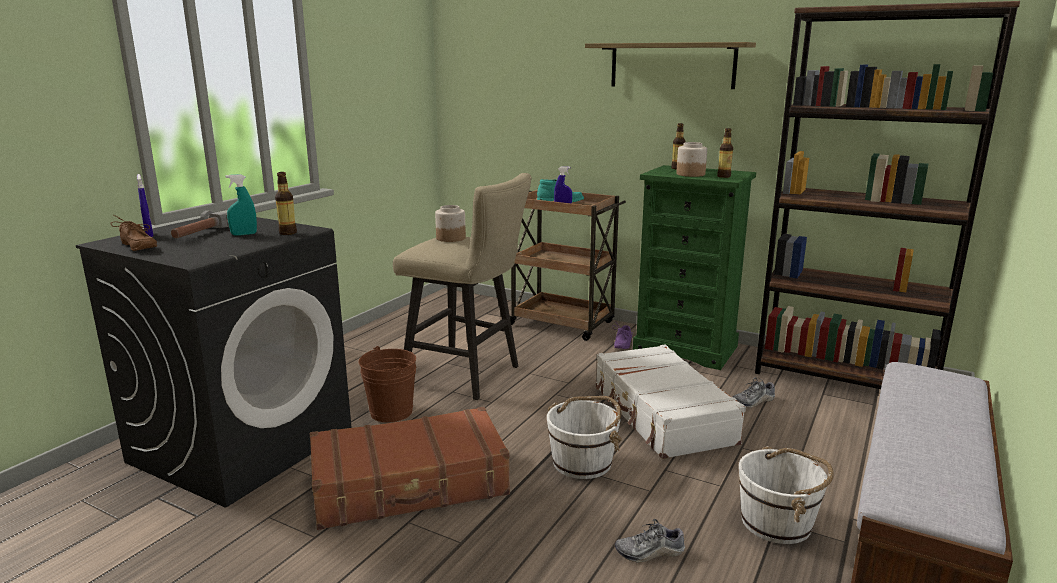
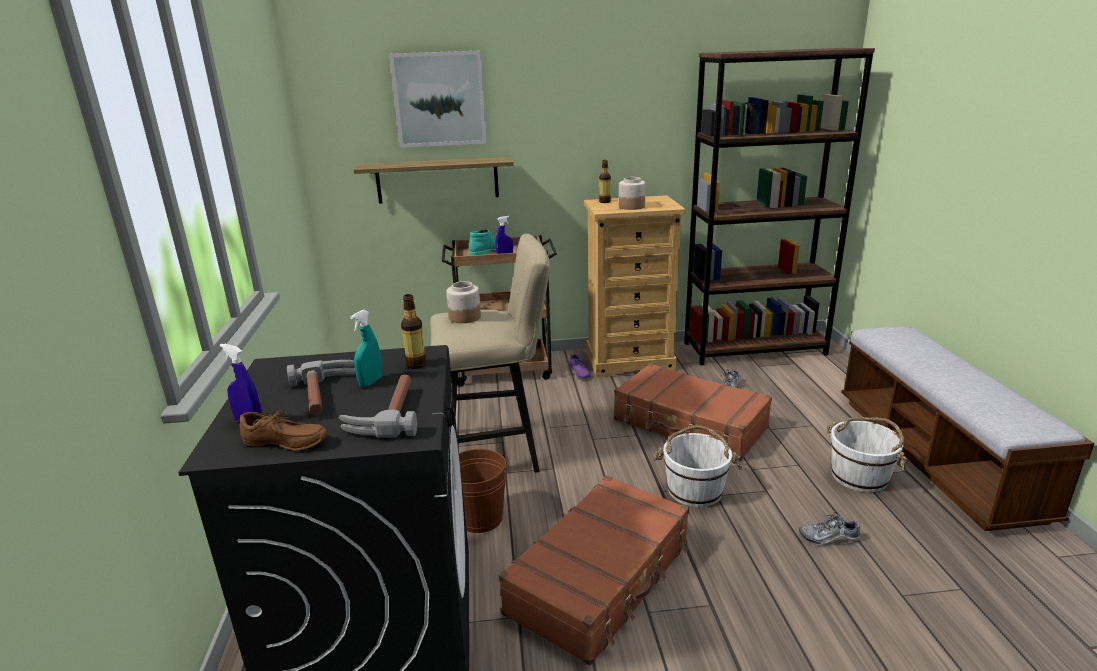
camera: 35 degrees left, 5 degrees up
shelf [585,42,756,89] -> shelf moved to [354,157,514,204]
white suitcase [596,344,746,459] -> brown suitcase [614,363,772,461]
shoe [615,519,685,563] -> shoe turned 45 degrees clockwise [799,512,860,546]
green dresser [633,165,756,370] -> beige dresser [584,195,686,377]
bottle [717,128,733,178] -> none
none -> hammer [339,375,417,438]
none -> picture [389,50,487,148]

